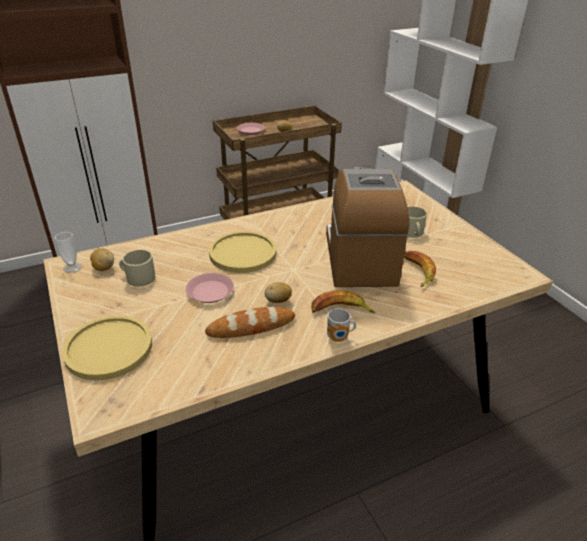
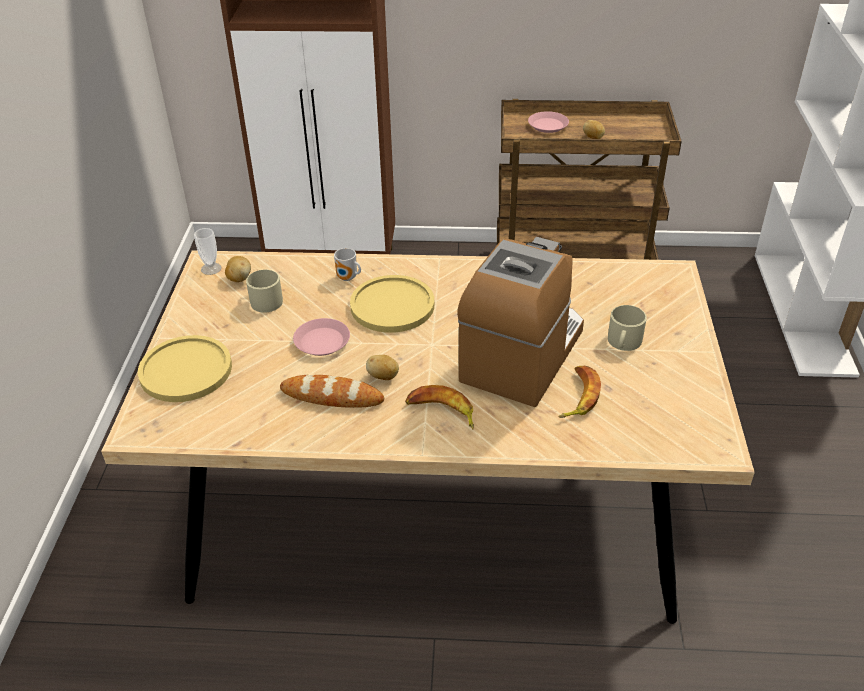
camera: 30 degrees right, 5 degrees up
mug [327,308,356,342] -> mug moved to [334,248,361,281]

